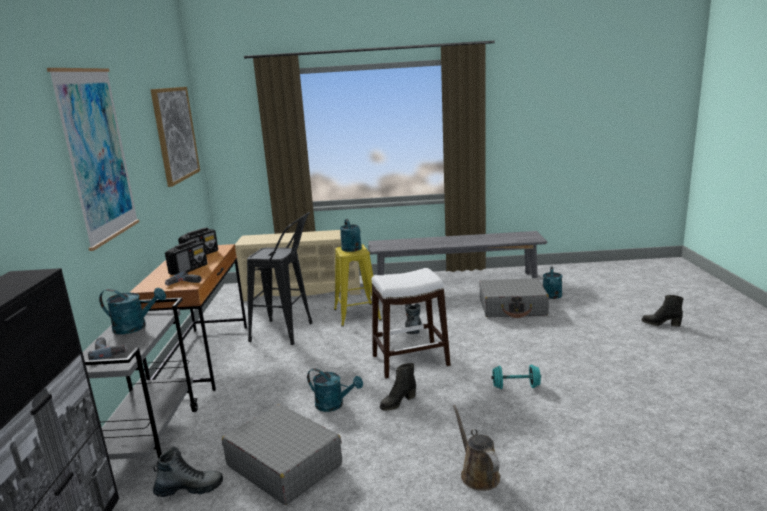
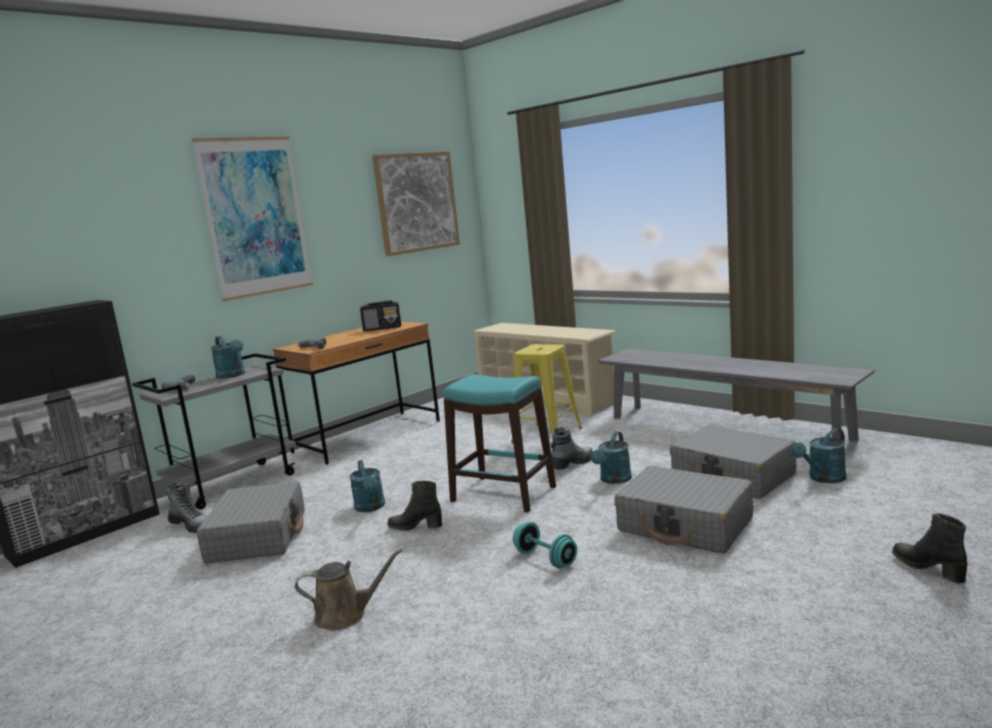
camera: 45 degrees right, 5 degrees down
radio [165,240,207,275] -> none
black stool [247,212,313,345] -> none
turquoise watering can [340,219,362,252] -> turquoise watering can moved to [591,432,632,484]
white stool [372,268,451,378] -> turquoise stool [443,374,556,513]
brown watering can [453,405,500,491] -> brown watering can turned 60 degrees clockwise [295,549,403,631]
none -> grey suitcase [614,465,753,554]

